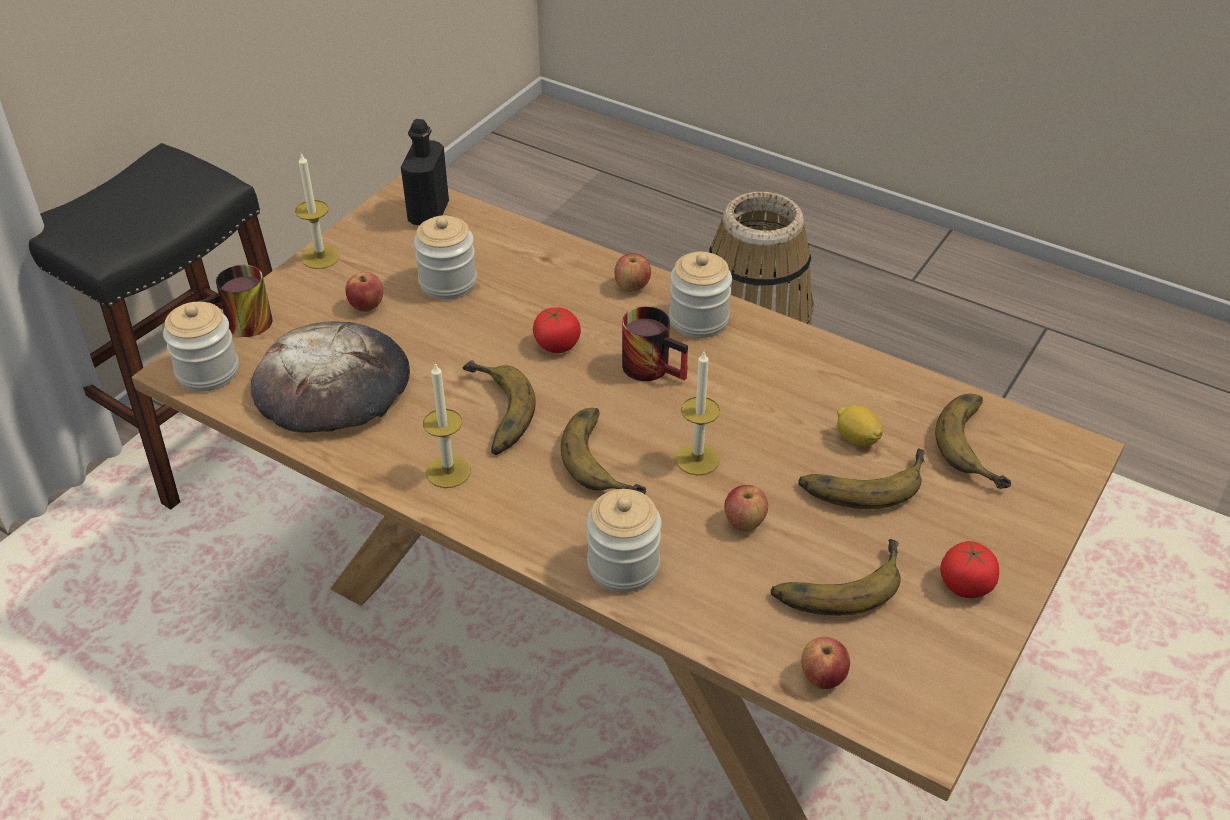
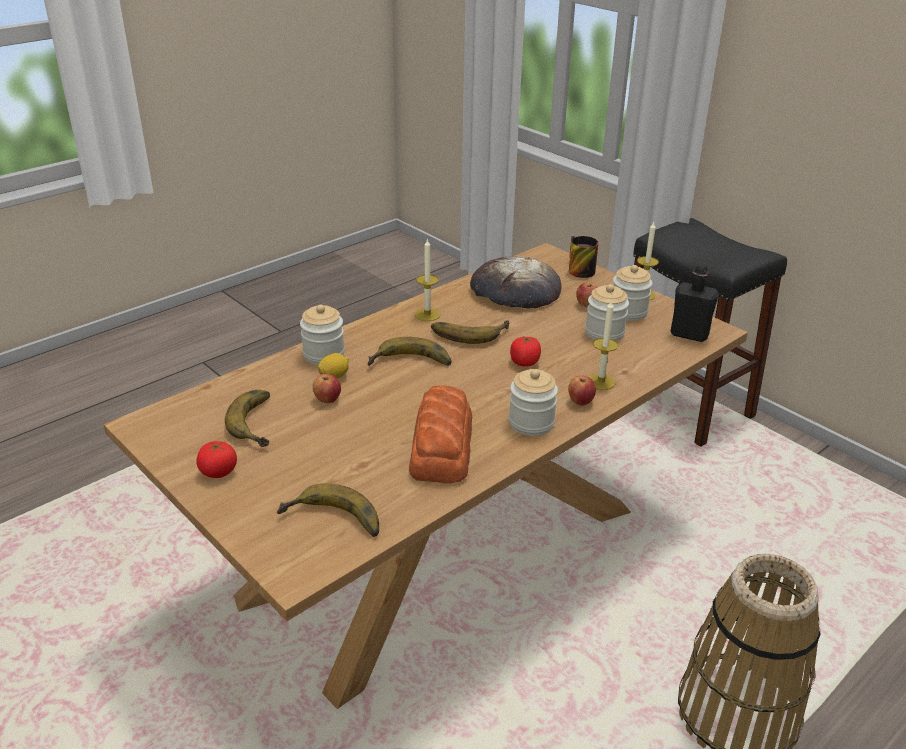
camera: 105 degrees right, 10 degrees down
jar [163,302,239,392] -> jar moved to [613,265,653,321]
mug [622,306,688,381] -> none
candle [675,351,720,476] -> candle moved to [589,299,618,390]
banana [798,448,926,509] -> none
apple [801,637,850,689] -> none
lemon [837,405,883,446] -> lemon moved to [318,353,349,378]
none -> bread [409,385,472,483]

